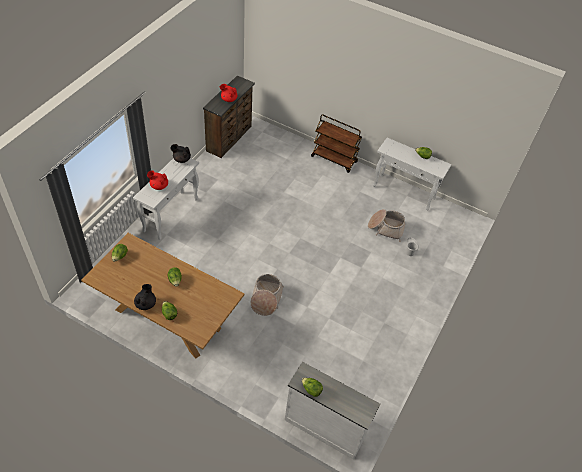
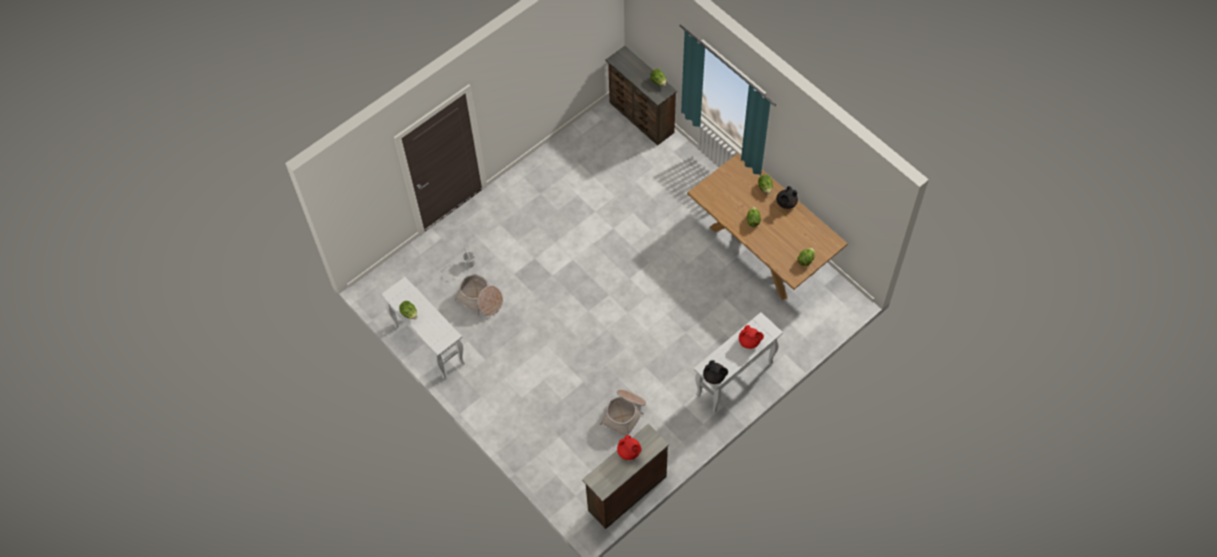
camera: 155 degrees left, 10 degrees up
basket [251,274,284,316] -> basket moved to [599,390,646,436]
white dresser [285,362,380,460] -> brown dresser [605,46,677,146]
brown cart [311,114,362,173] -> none

